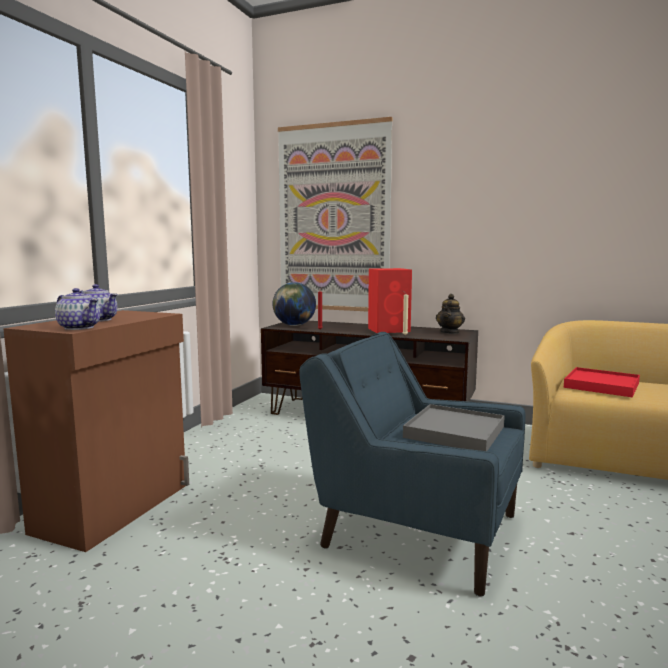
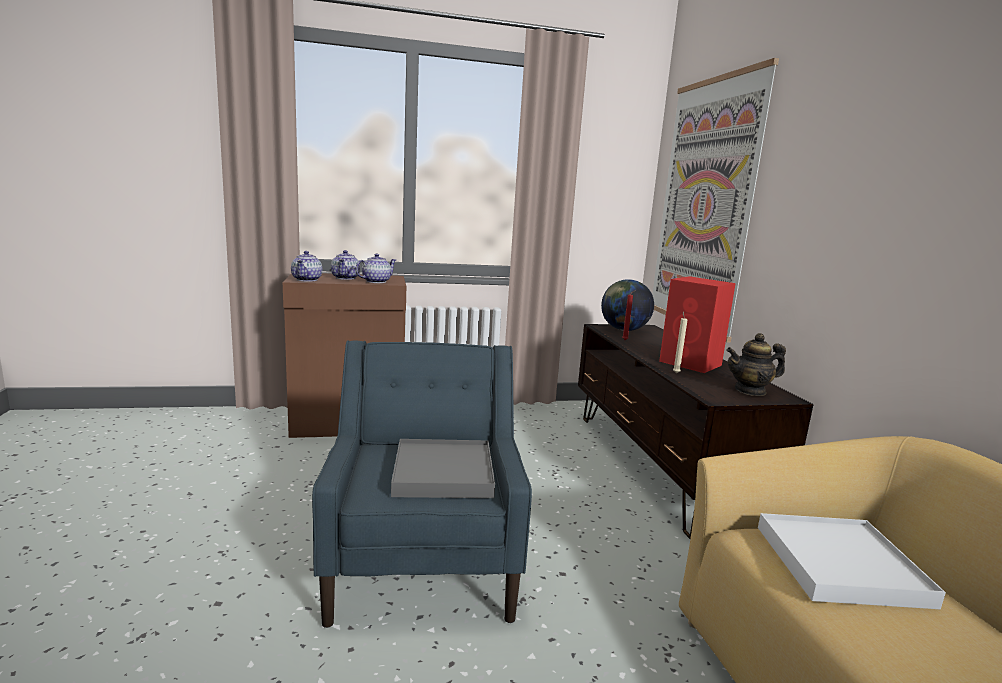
camera: 55 degrees right, 5 degrees up
red tray [564,367,640,397] -> white tray [758,513,946,609]
none -> teapot [355,253,396,283]

